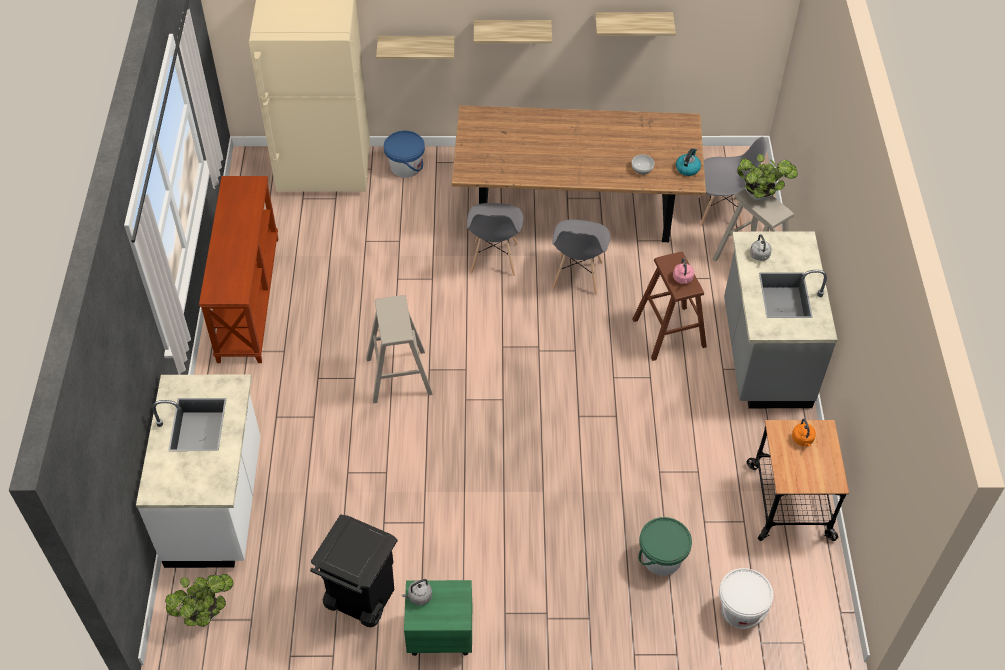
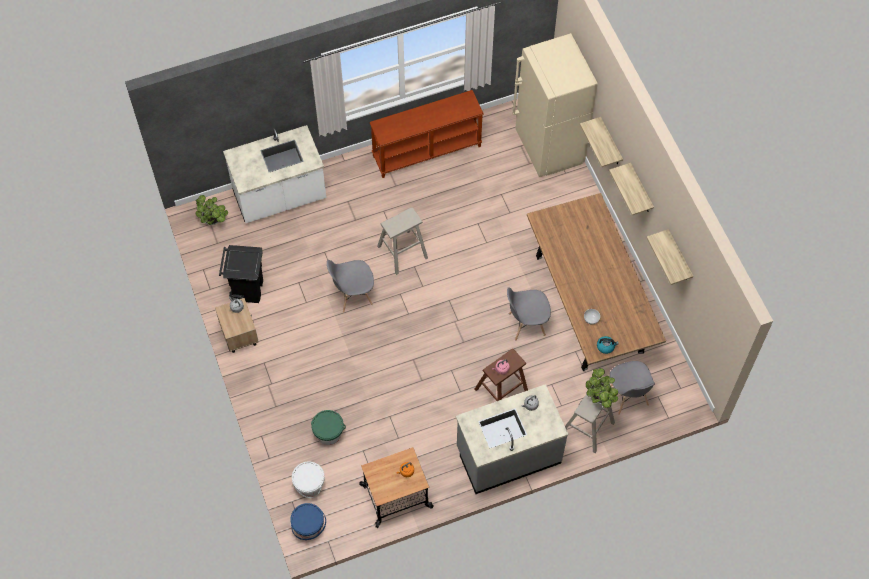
camera: 70 degrees right, 10 degrees up
blue bucket [384,131,425,178] -> blue bucket moved to [290,503,326,540]
green nightstand [404,580,472,656] -> beige nightstand [215,298,259,353]
grey chair [467,203,524,276] -> grey chair moved to [327,260,374,313]

